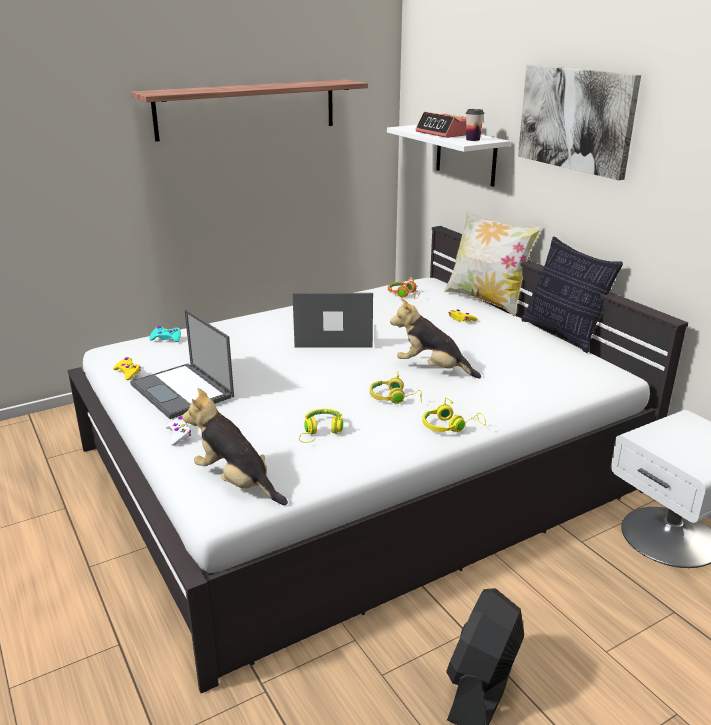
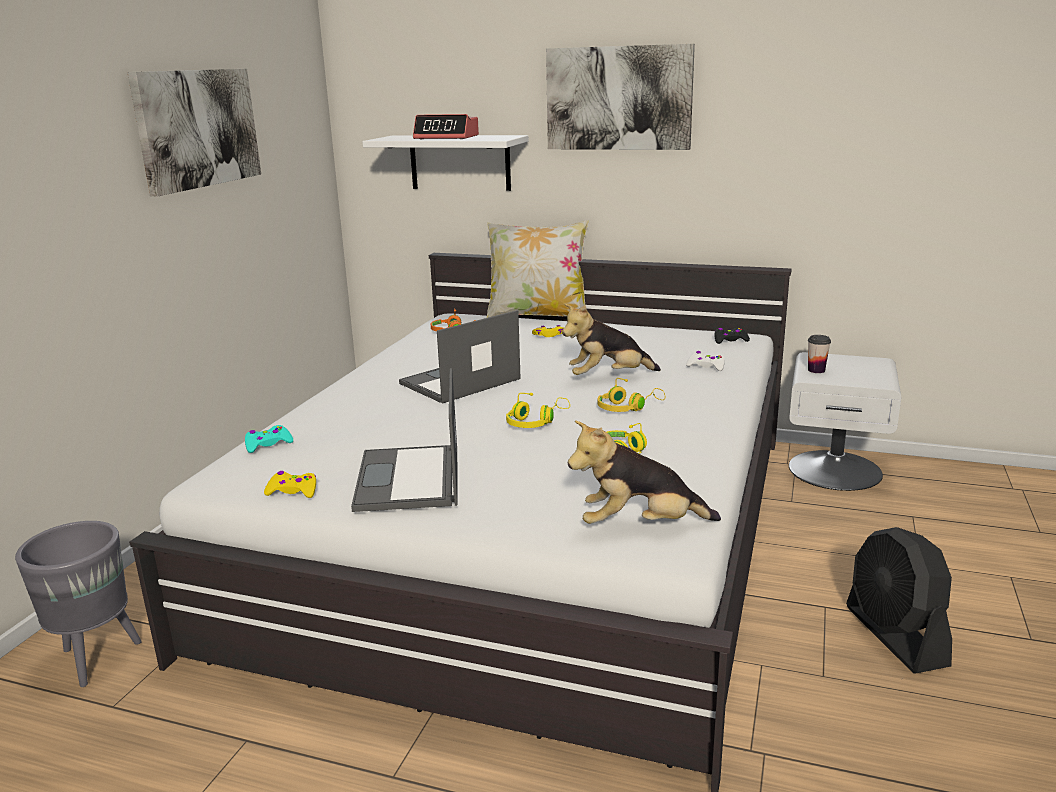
camera: 40 degrees left, 5 degrees down
laptop [130,309,234,419] -> laptop turned 75 degrees clockwise [351,368,458,512]
shelf [131,79,368,142] -> picture [128,69,261,196]
white game controller [166,416,191,446] -> white game controller moved to [686,351,725,371]
yellow headphones [422,398,486,432] -> yellow headphones moved to [506,393,570,428]
cup [466,109,484,141] -> cup moved to [808,335,831,373]
pillow [521,236,623,353] -> none
none -> grey planter [15,521,142,687]
none -> black game controller [714,328,750,344]

